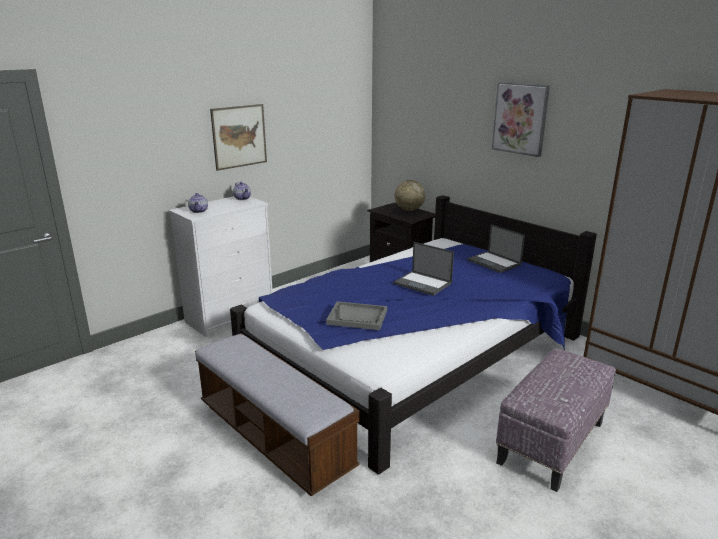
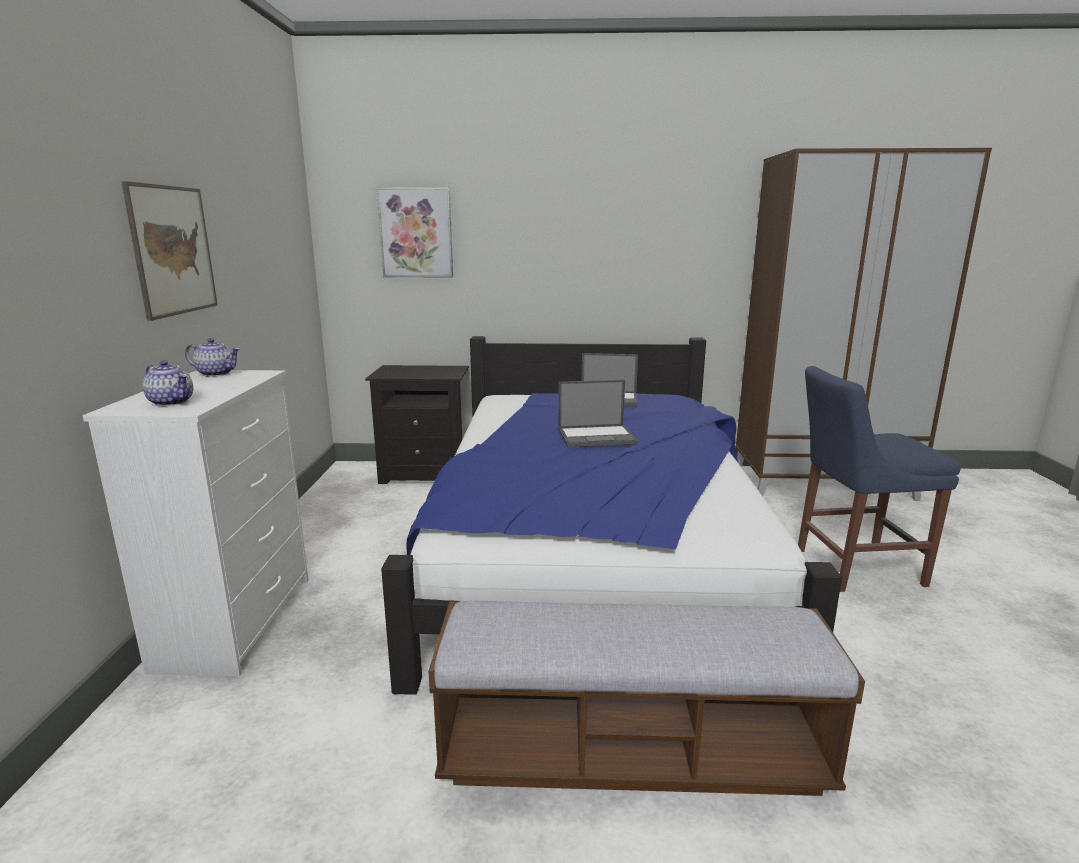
camera: 45 degrees left, 5 degrees down
grey tray [326,301,387,330] -> none
globe [395,180,425,211] -> none
picture [492,82,550,157] -> picture moved to [377,187,453,277]
ottoman [496,348,616,492] -> blue chair [798,366,961,592]

